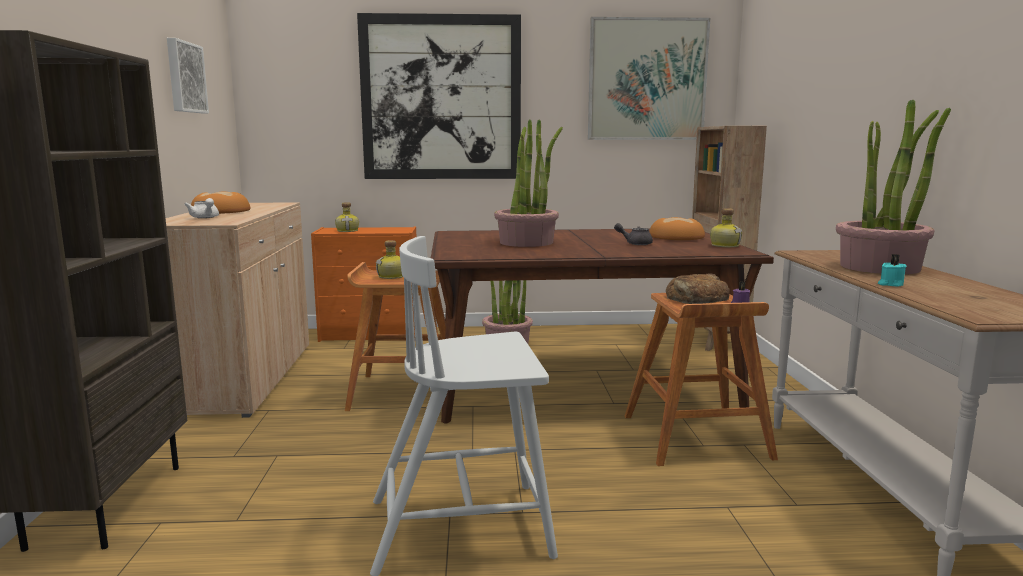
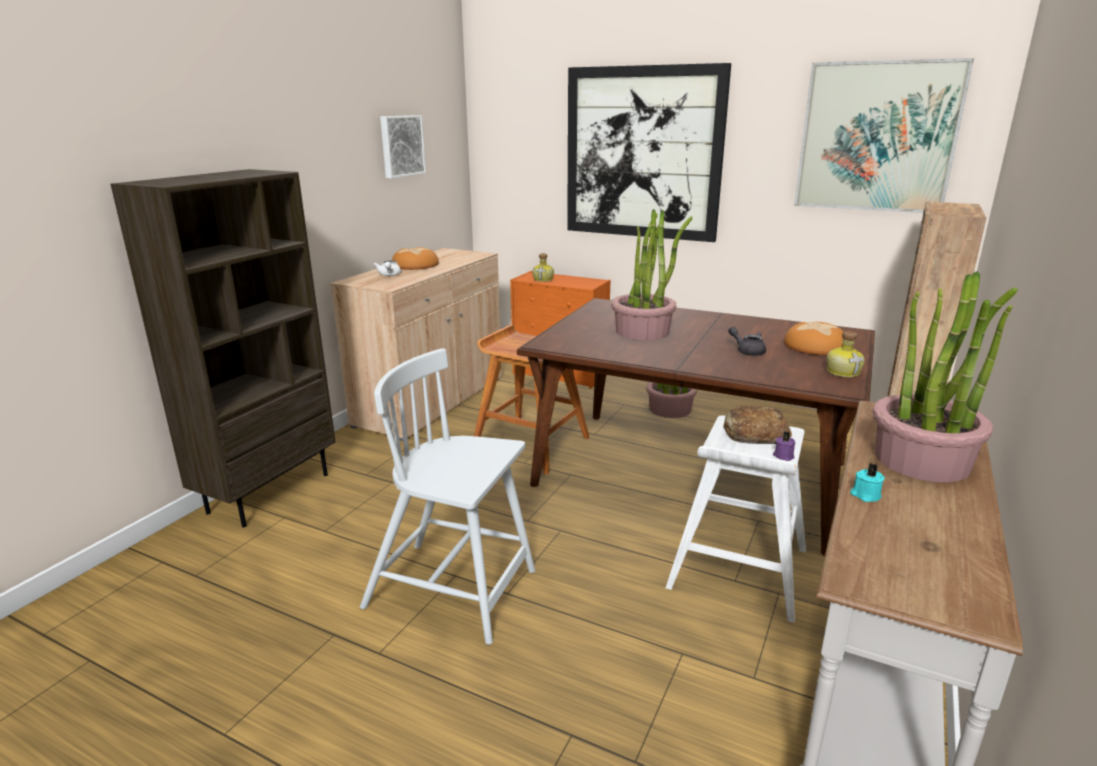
camera: 30 degrees right, 10 degrees up
bottle [376,240,403,279] -> none
brown stool [624,293,778,466] -> white stool [666,415,806,623]

